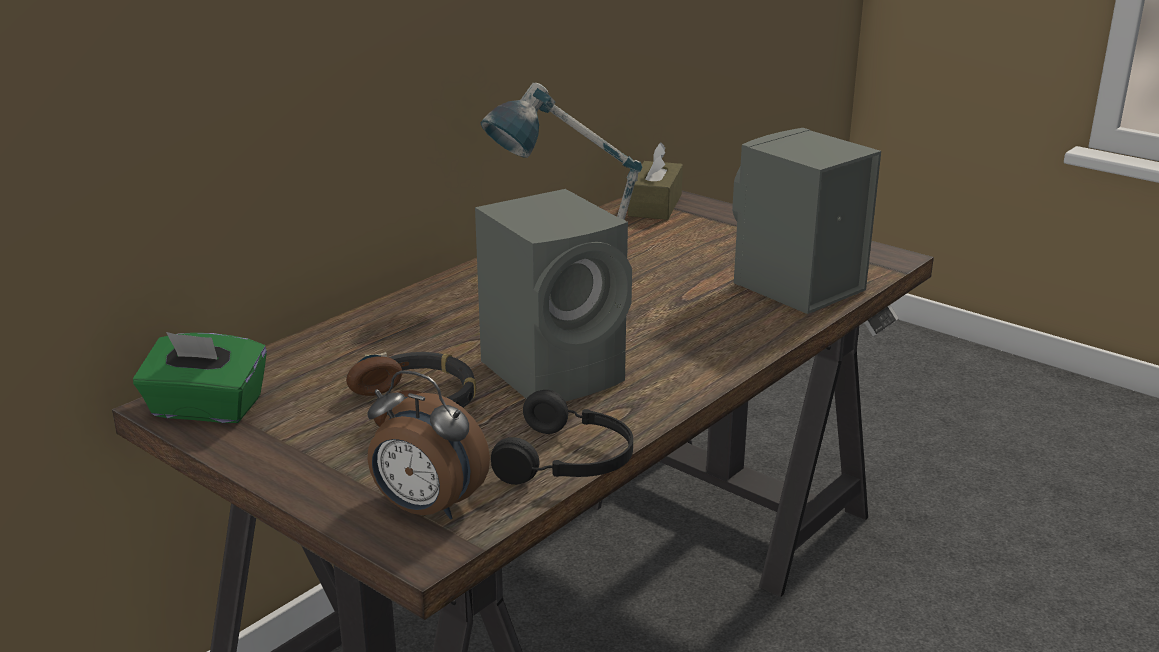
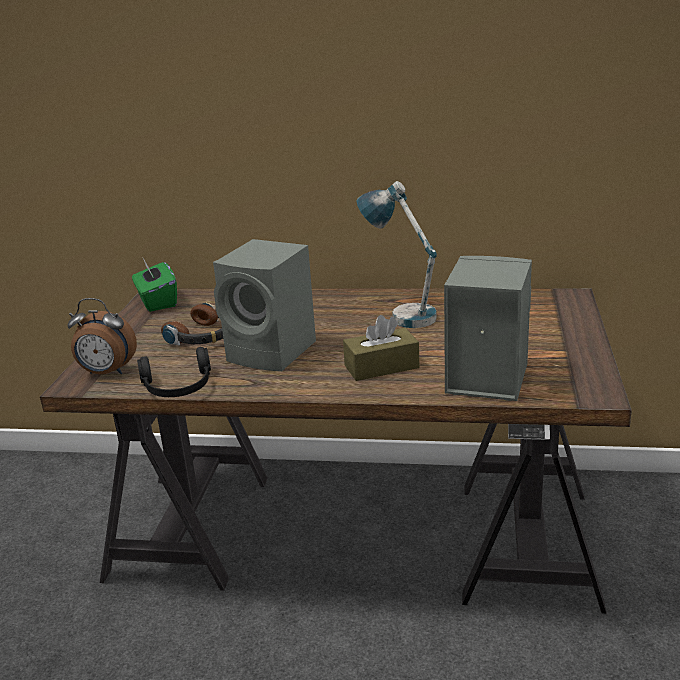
camera: 60 degrees right, 0 degrees up
alarm clock [367,370,490,520] -> alarm clock turned 75 degrees counterclockwise [67,298,137,374]
brown tissue box [628,143,683,220] -> brown tissue box moved to [343,315,419,381]

